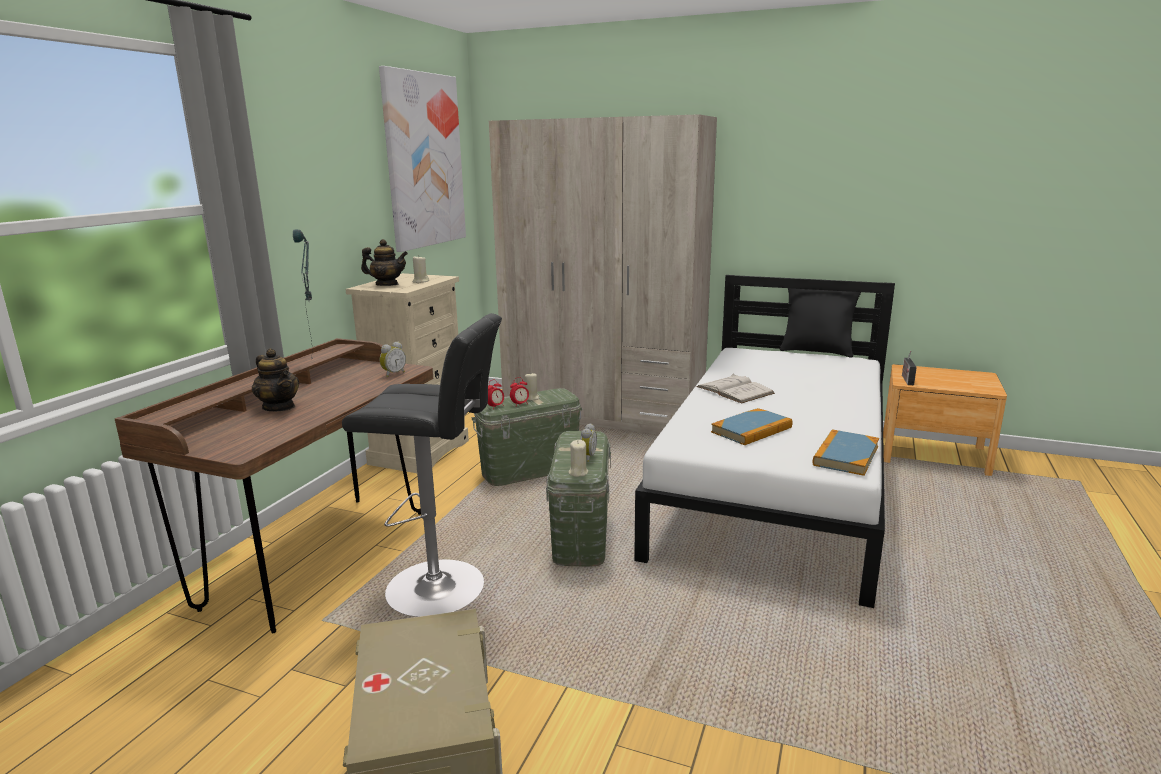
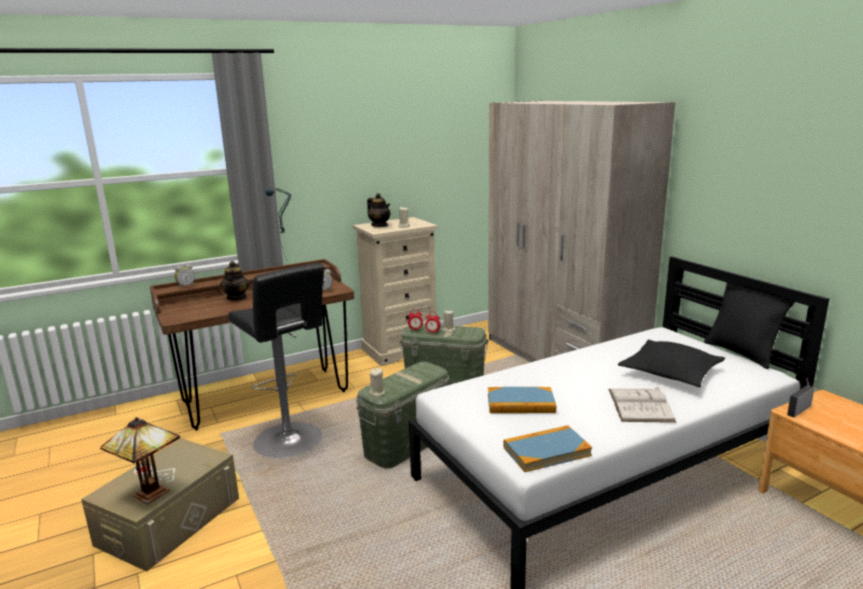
camera: 40 degrees right, 0 degrees up
picture [379,66,466,252] -> none
alarm clock [580,423,597,462] -> alarm clock moved to [175,264,195,289]
white book [696,374,775,403] -> white book moved to [608,387,676,423]
none -> table lamp [100,417,180,504]
none -> black pillow [618,340,725,387]

